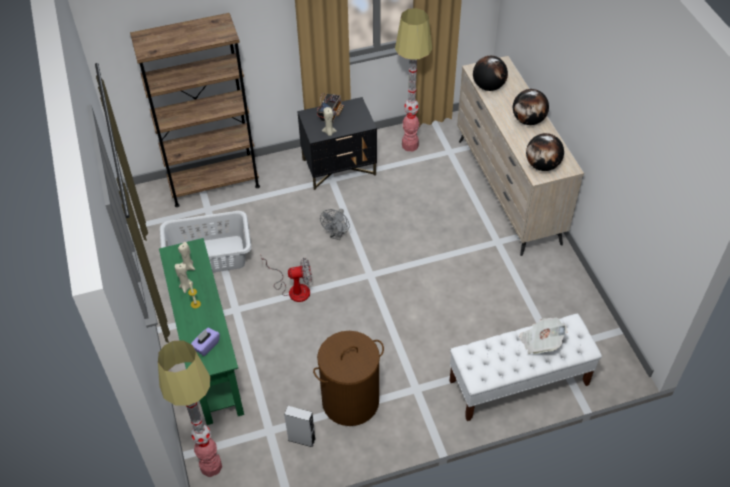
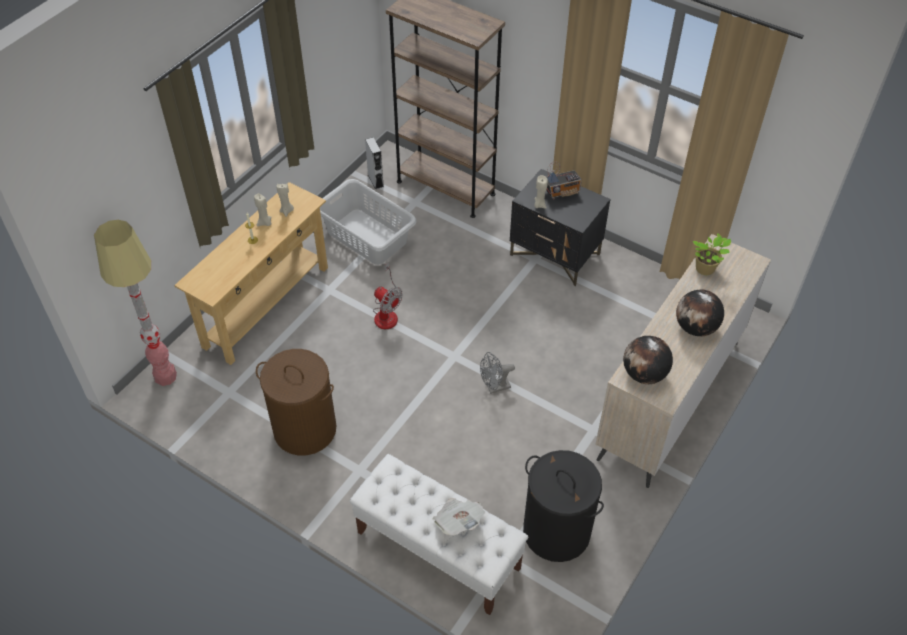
camera: 50 degrees right, 0 degrees up
green console table [159,238,244,425] -> beige console table [174,182,328,365]
purple tissue box [191,327,220,356] -> none
grey speaker [284,406,316,447] -> grey speaker moved to [365,137,384,189]
grey fan [320,209,350,240] -> grey fan moved to [480,352,515,394]
floor lamp [395,8,432,151] -> none
globe [473,56,508,91] -> potted plant [692,233,731,275]
none -> black laundry basket [523,450,604,562]

